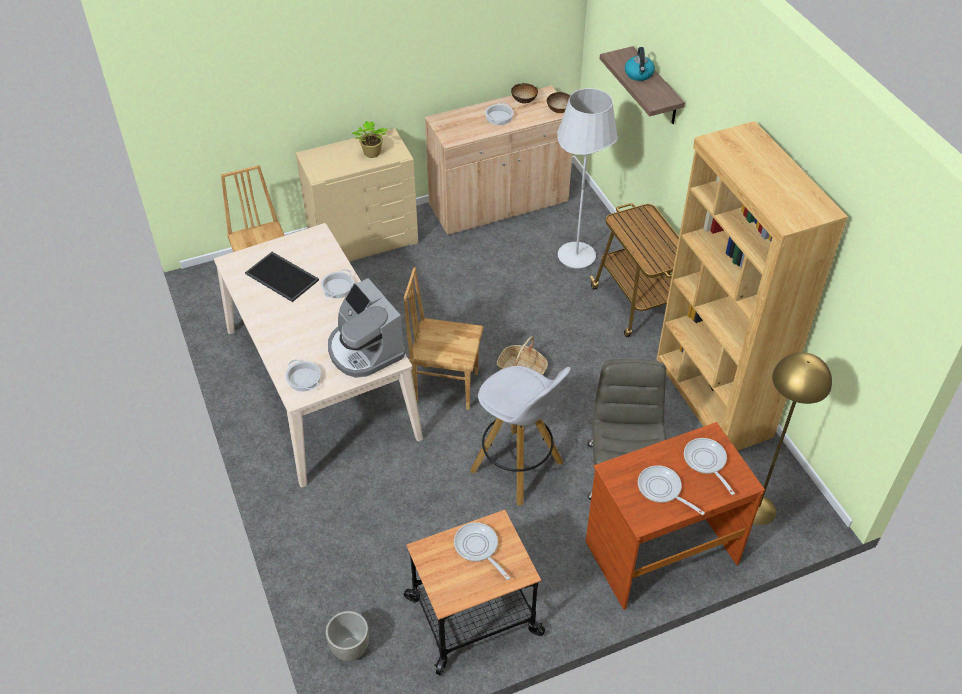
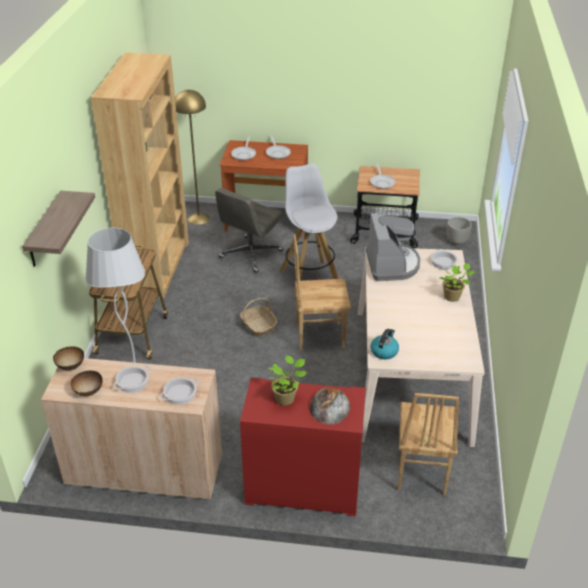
camera: 150 degrees left, 10 degrees down
tray [245,252,319,302] -> none
beige dresser [296,128,418,261] -> red dresser [240,377,366,516]
cooking pot [321,269,354,299] -> cooking pot moved to [160,377,199,405]
brown chair [404,268,483,410] -> brown chair turned 135 degrees clockwise [294,234,351,351]
kettle [625,47,655,81] -> kettle moved to [371,329,399,359]
none -> bread [310,388,350,425]
none -> potted plant [439,263,475,302]

